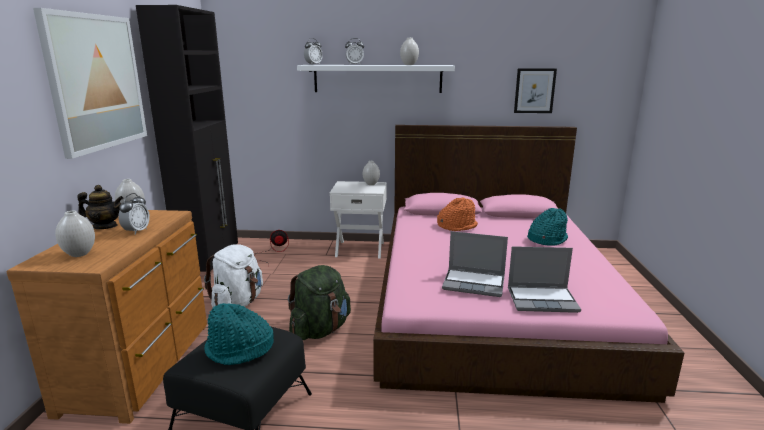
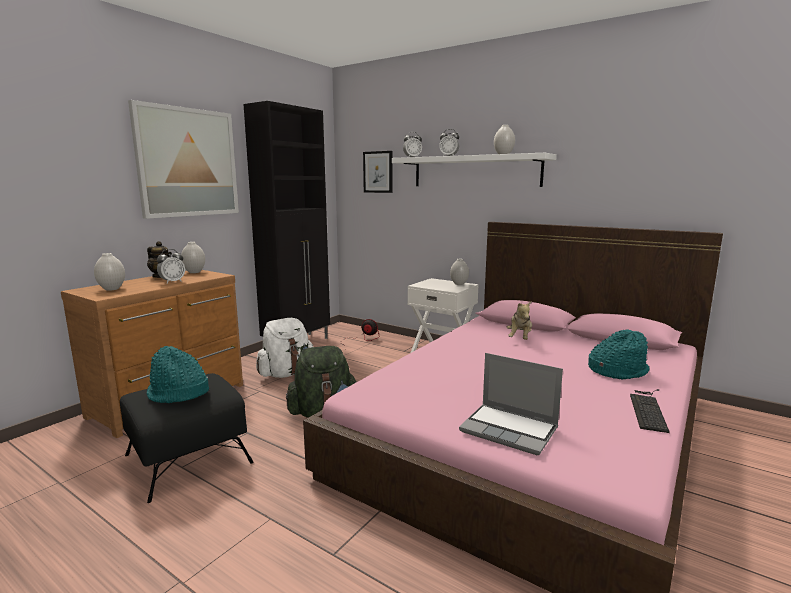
camera: 30 degrees right, 5 degrees down
orange hat [437,197,478,231] -> plush toy [507,301,532,340]
laptop [442,231,508,297] -> none
picture [514,68,557,113] -> picture moved to [363,151,392,193]
none -> keyboard [630,389,670,433]

